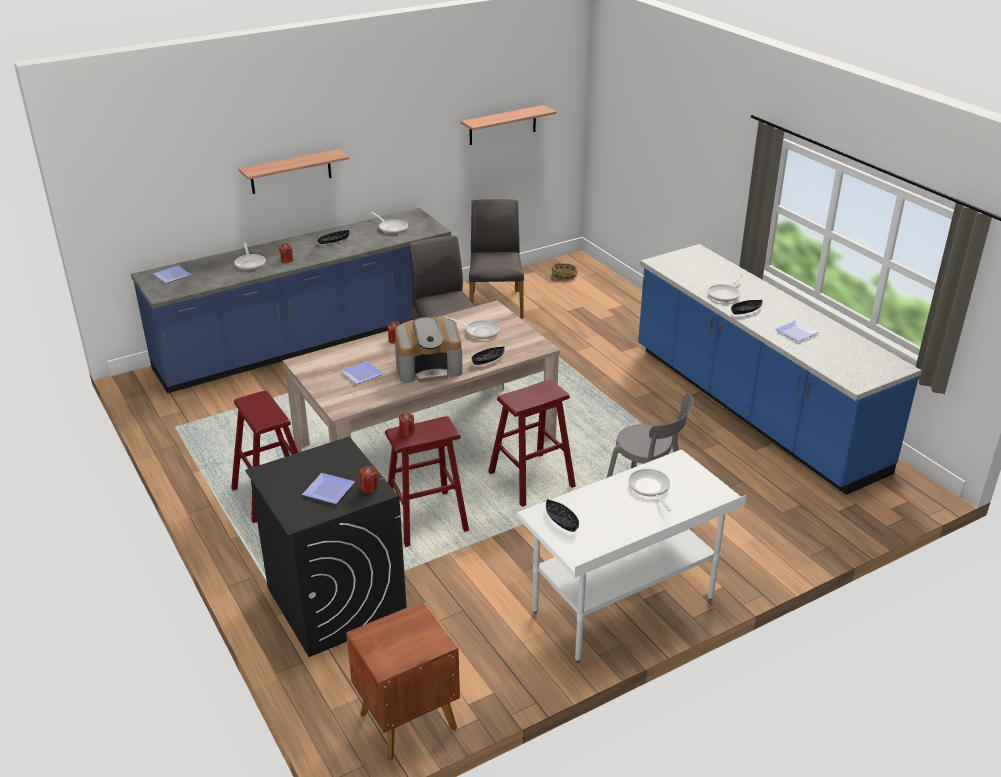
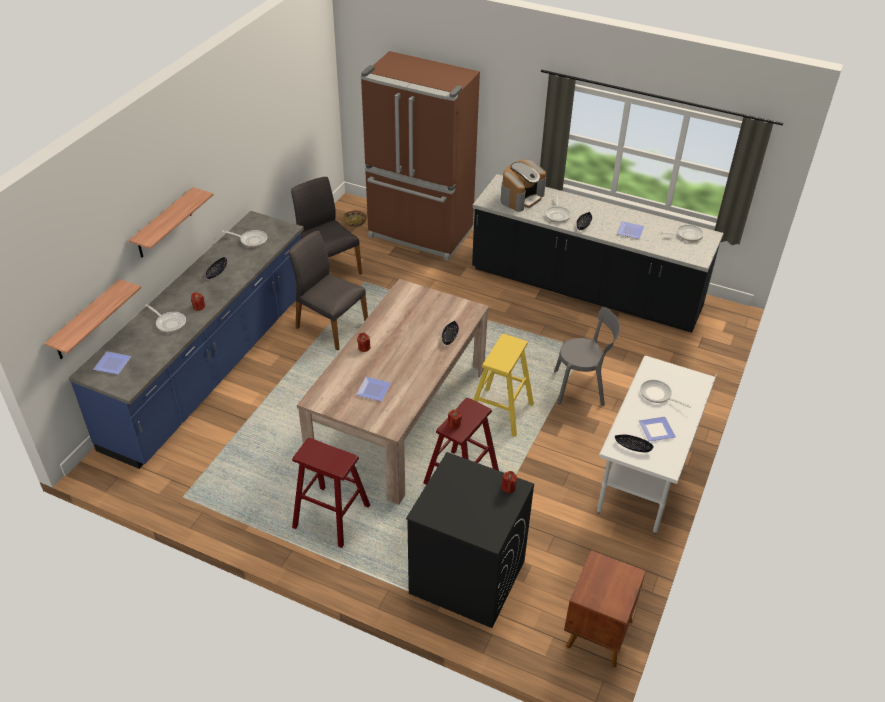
camera: 35 degrees left, 10 degrees up
plate [302,473,355,504] -> plate moved to [639,417,676,442]
coffee machine [395,317,463,383] -> coffee machine moved to [501,159,546,212]
frying pan [445,317,500,339] -> frying pan moved to [659,225,704,241]
shelf [461,105,556,145] -> shelf moved to [44,279,141,359]
red stool [488,379,576,507] -> yellow stool [473,334,534,437]
blue counter [638,244,922,495] -> black counter [472,174,724,333]
none -> brown fridge [361,51,480,261]

